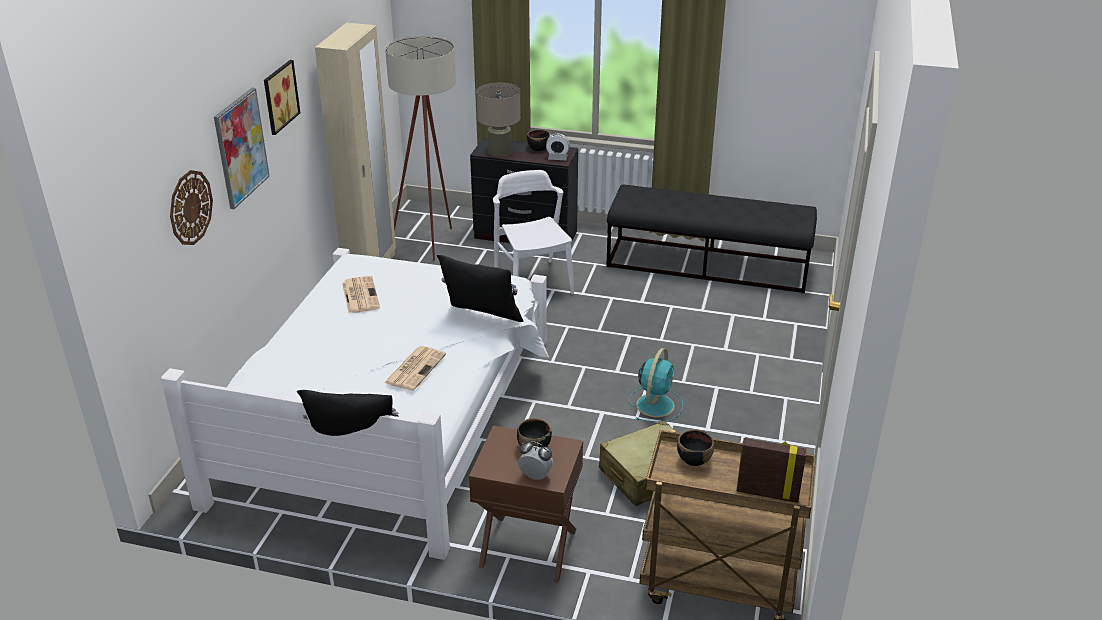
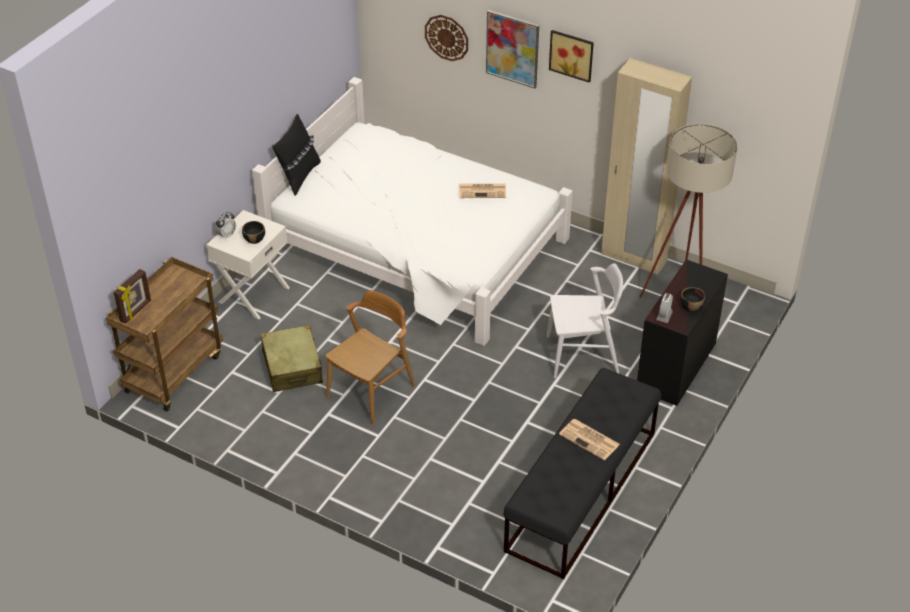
camera: 105 degrees right, 10 degrees up
newspaper [384,346,446,391] -> newspaper moved to [559,419,620,460]
black pillow [437,255,523,322] -> none
brown nightstand [469,426,583,583] -> white nightstand [207,210,290,319]
beige table lamp [476,82,521,156] -> none
turquoise fan [629,348,683,422] -> brown chair [325,290,415,425]
black bowl [677,429,714,466] -> none

